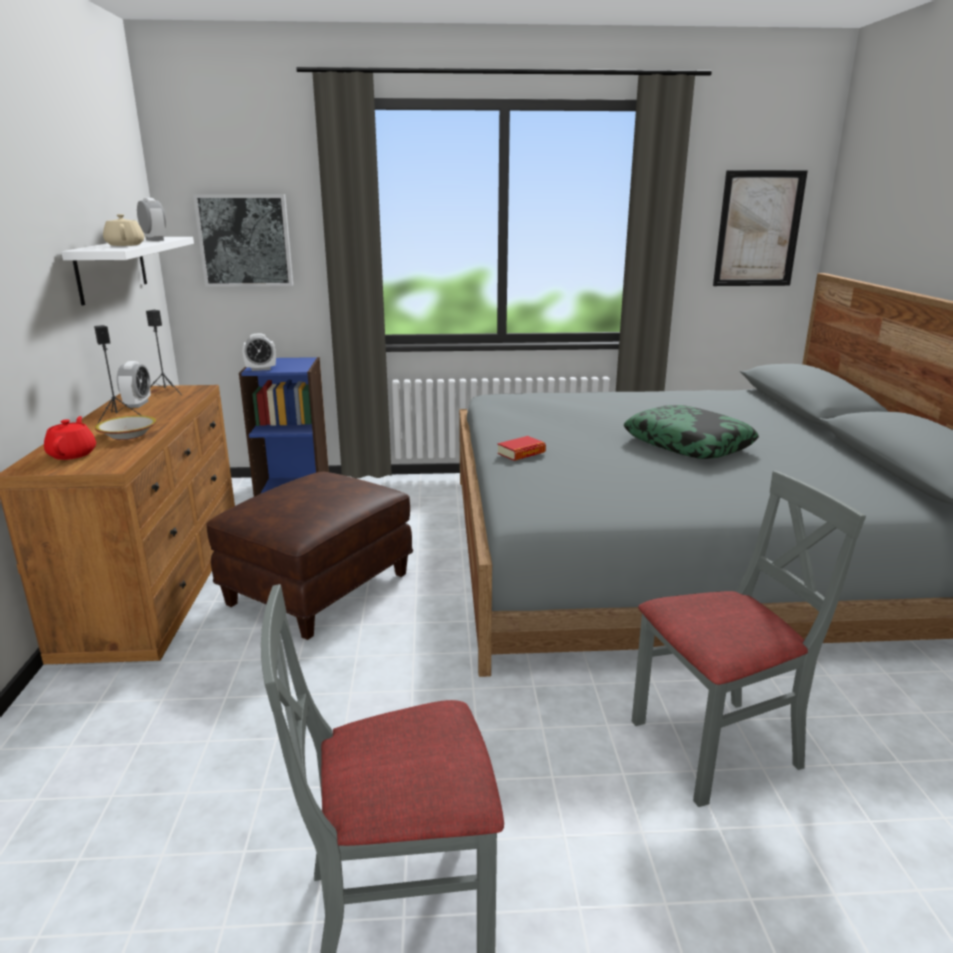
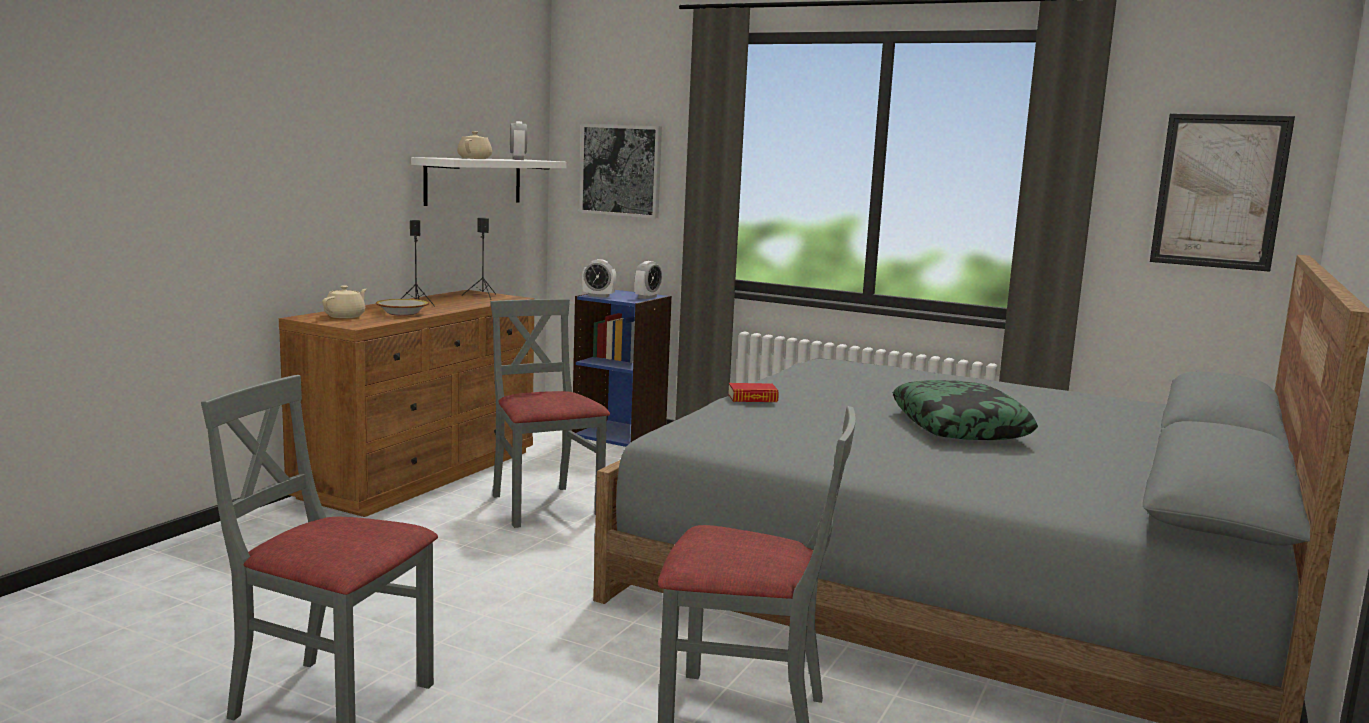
camera: 30 degrees right, 10 degrees down
red teapot [44,416,96,460] -> beige teapot [323,285,367,318]
alarm clock [117,361,151,408] -> alarm clock moved to [634,261,662,299]
brown ottoman [206,471,413,640] -> grey chair [490,299,610,528]

